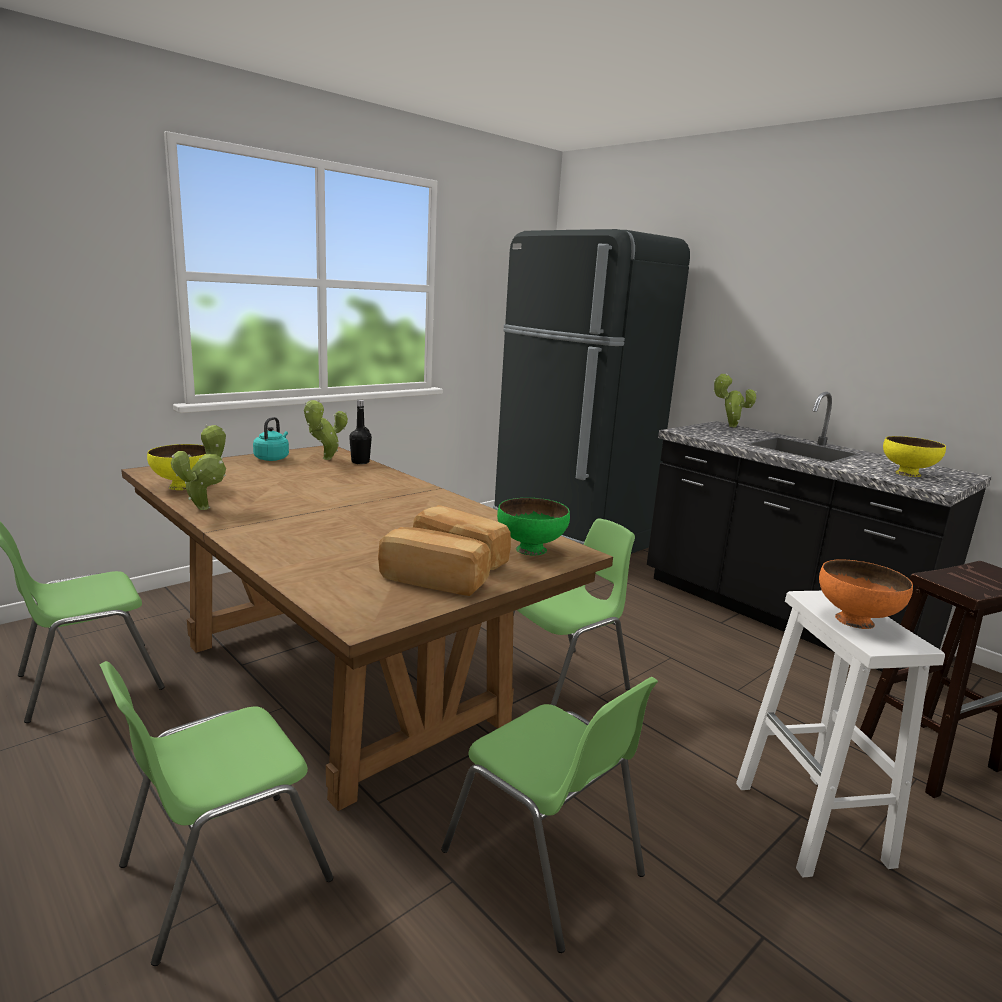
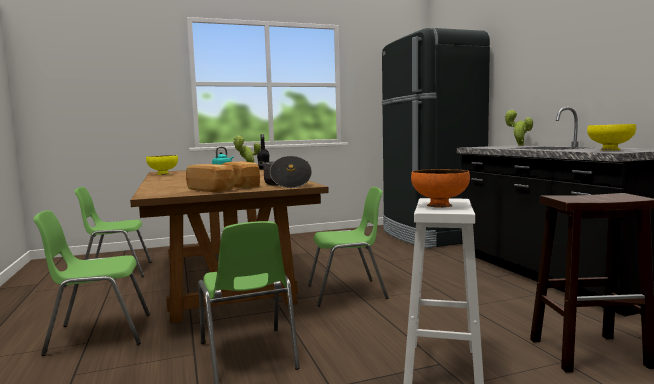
camera: 25 degrees right, 10 degrees down
potted plant [171,424,226,510] -> none
green bowl [497,498,570,556] -> cooking pot [258,156,312,188]

